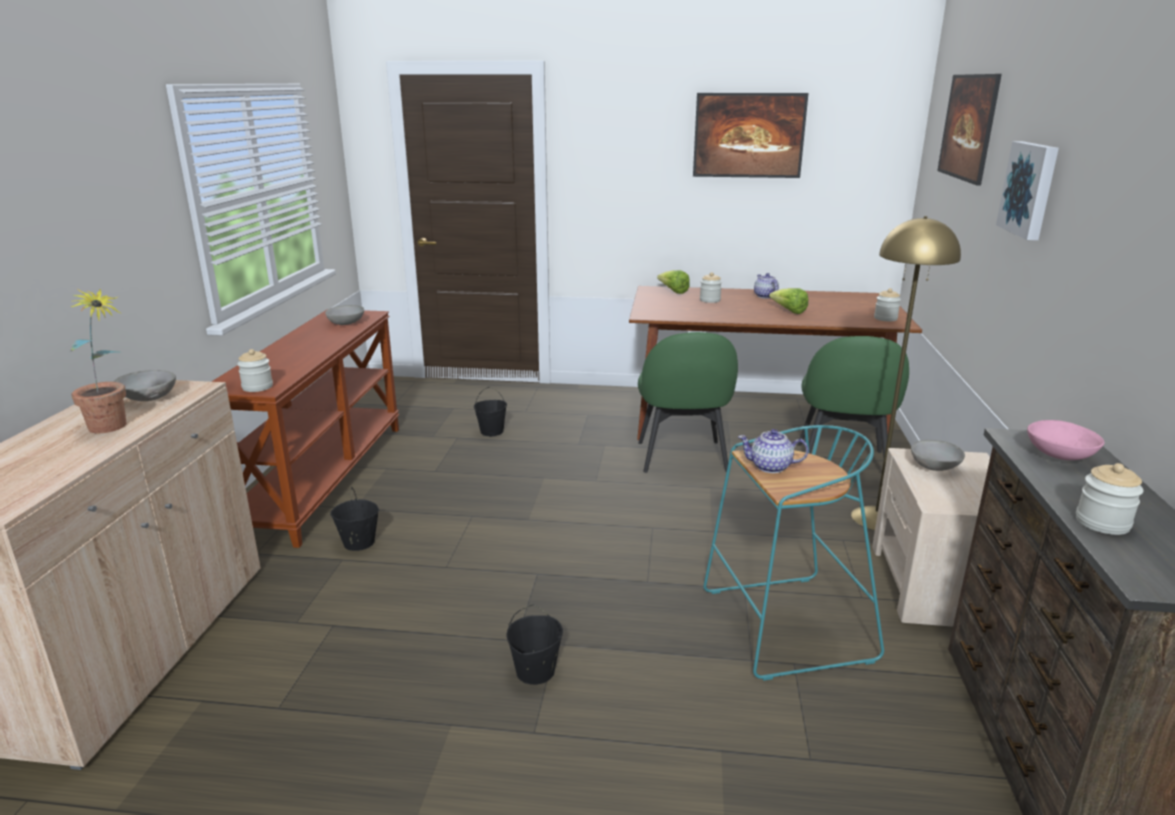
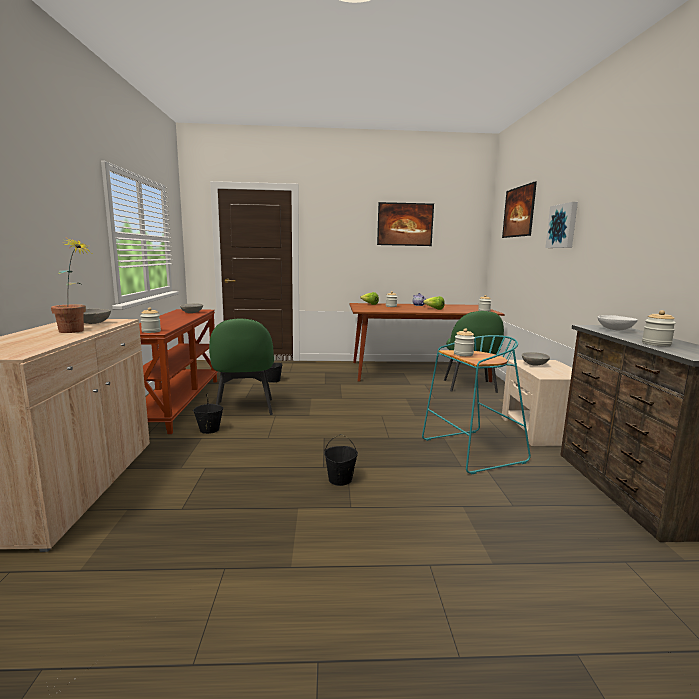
camera: 10 degrees left, 10 degrees down
green chair [638,332,738,473] -> green chair moved to [209,319,275,415]
teapot [738,429,808,473] -> jar [454,328,475,356]
yellow floor lamp [851,216,961,530] -> none
pink bowl [1027,420,1105,460] -> white bowl [598,315,638,330]

